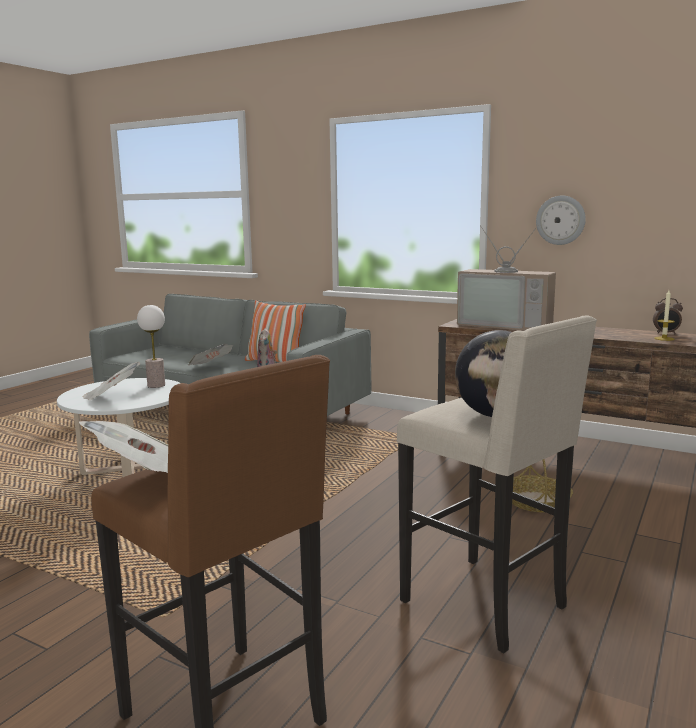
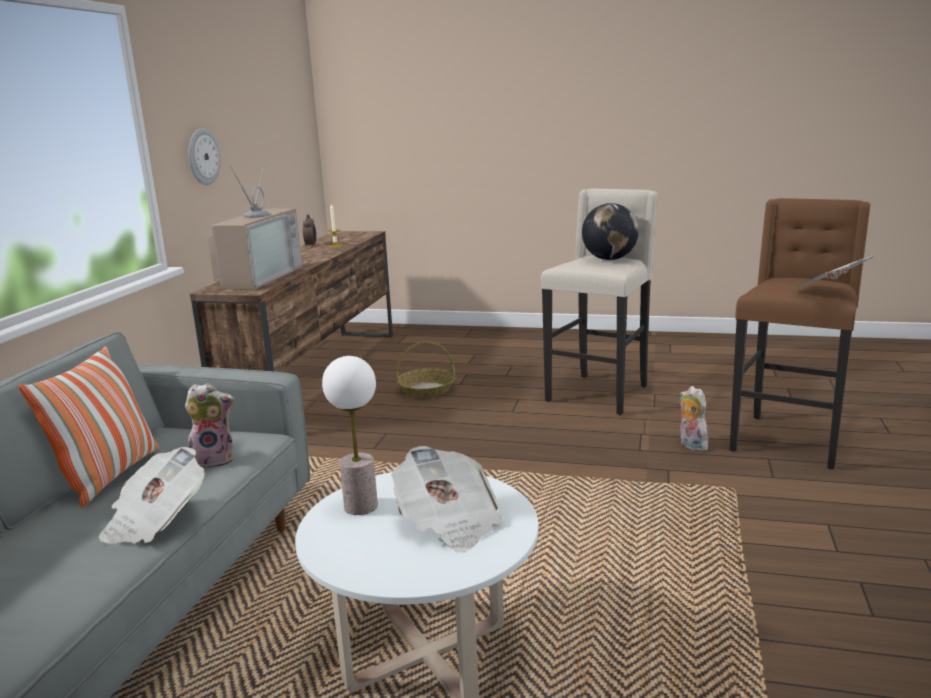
camera: 105 degrees left, 5 degrees up
none -> plush toy [679,386,709,451]

